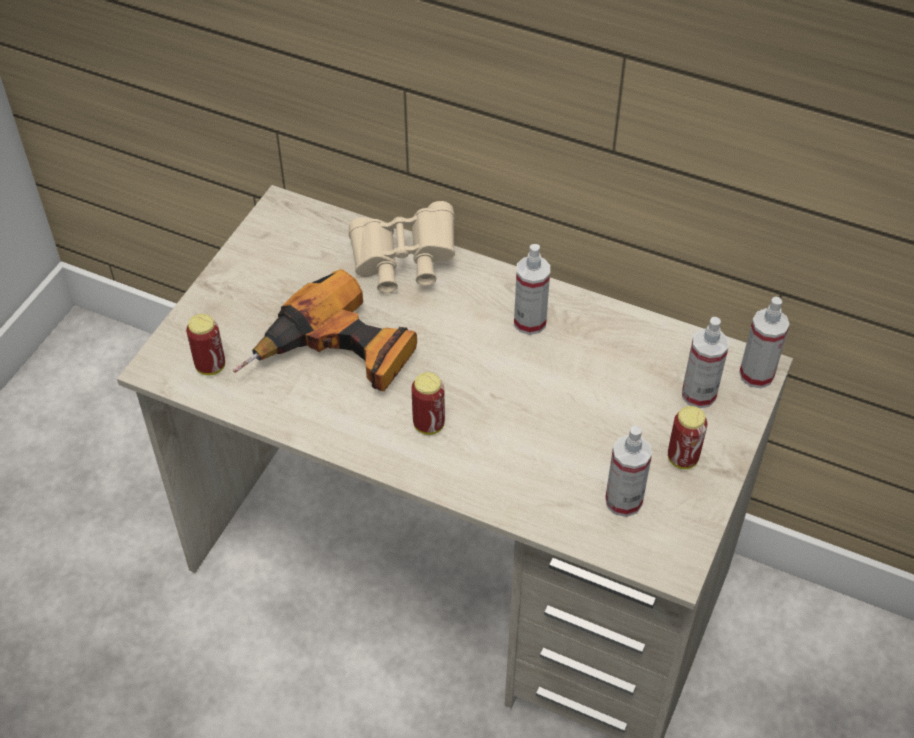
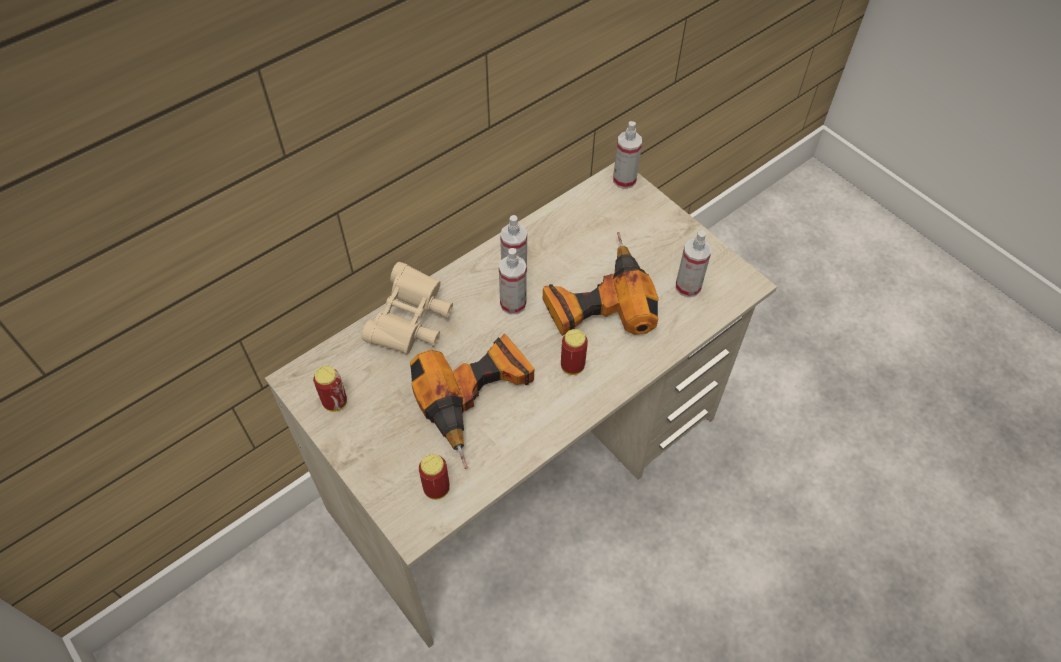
camera: 65 degrees left, 5 degrees up
can [668,406,707,469] -> can moved to [313,366,347,412]
spray bottle [682,317,729,408] -> spray bottle moved to [499,248,527,314]
none -> power drill [543,232,658,336]

